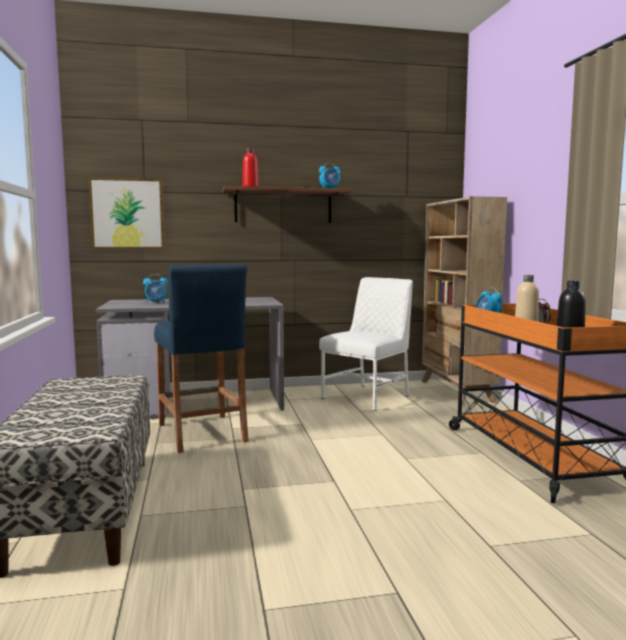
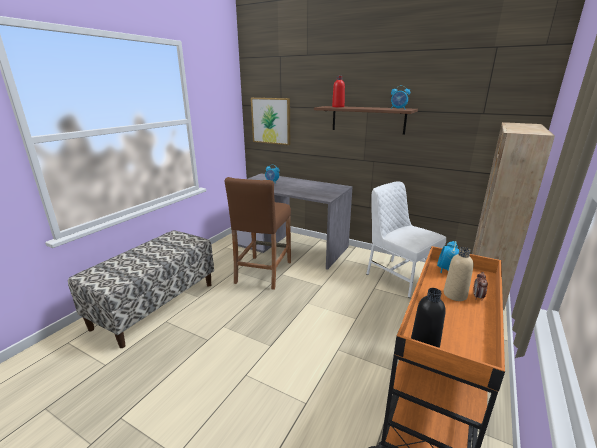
camera: 40 degrees right, 15 degrees up
blue stool [154,264,249,453] -> brown stool [225,177,291,290]
white chair [319,277,413,411] -> white chair turned 120 degrees counterclockwise [366,181,446,298]

